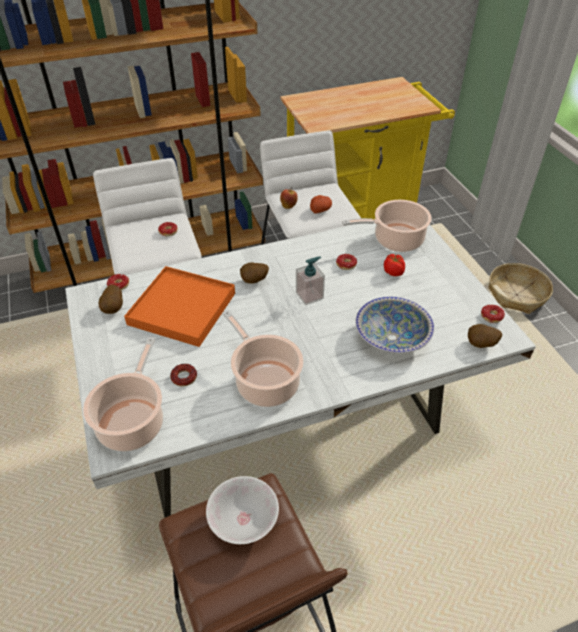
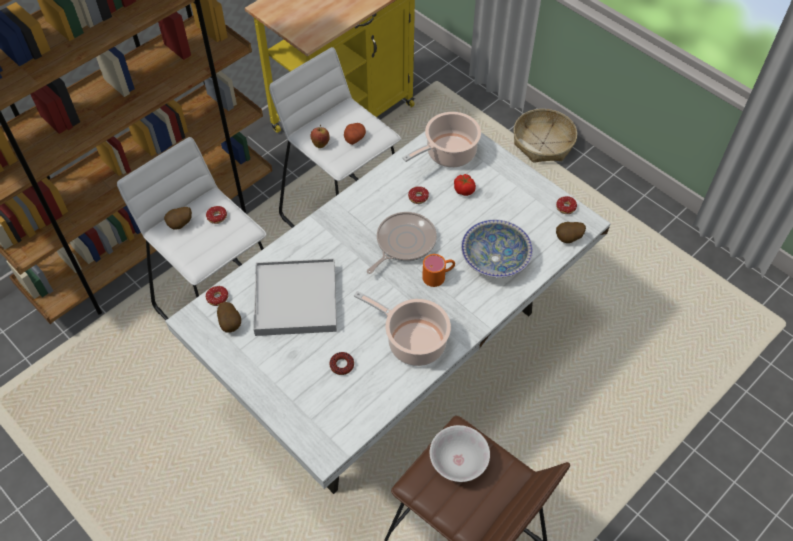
camera: 25 degrees left, 10 degrees up
cooking pot [83,337,163,452] -> none
orange tray [124,266,235,347] -> white tray [253,258,337,336]
potato [240,262,269,284] -> potato moved to [164,207,192,230]
soap dispenser [296,257,325,305] -> frying pan [367,212,437,274]
none -> orange mug [422,254,455,287]

